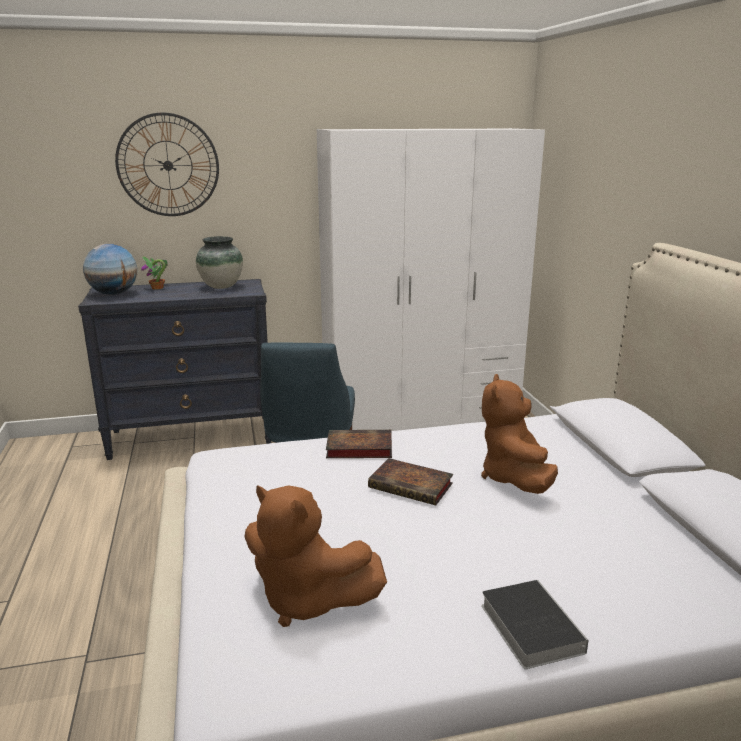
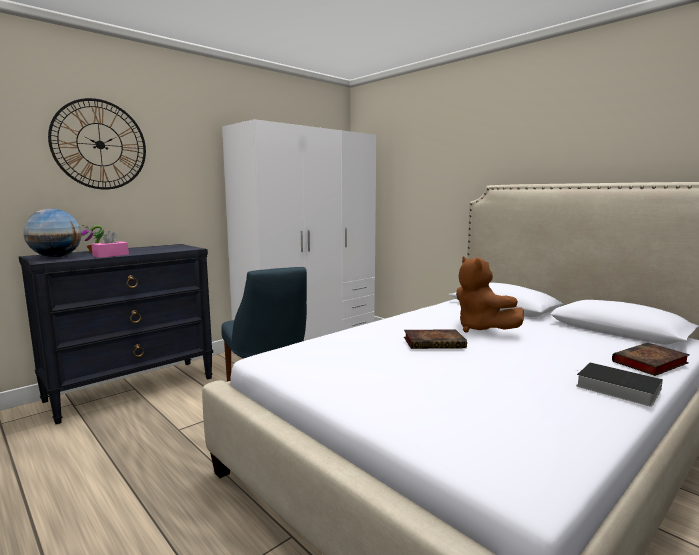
camera: 30 degrees left, 10 degrees down
vase [196,236,243,289] -> none
brown plush toy [245,485,387,627] -> none
book [326,430,392,458] -> book moved to [612,342,690,376]
none -> pink tissue box [91,231,129,258]

